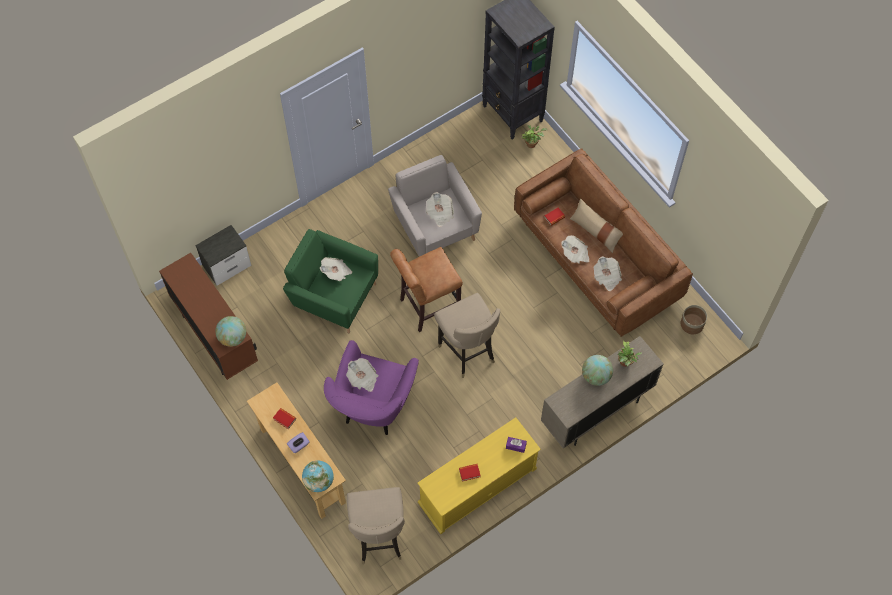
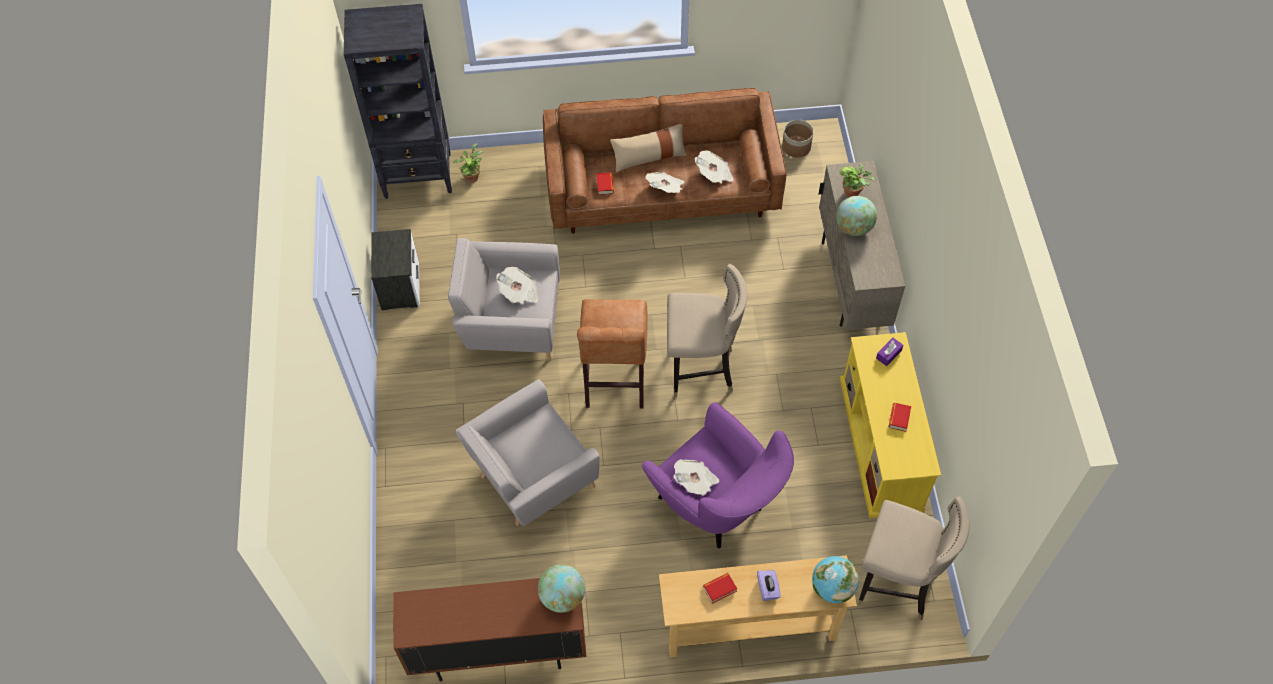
camera: 60 degrees left, 5 degrees down
nightstand [195,225,251,286] -> nightstand moved to [371,229,420,310]
green armchair [283,229,378,333] -> grey armchair [455,379,600,526]
newspaper [320,257,352,281] -> none

